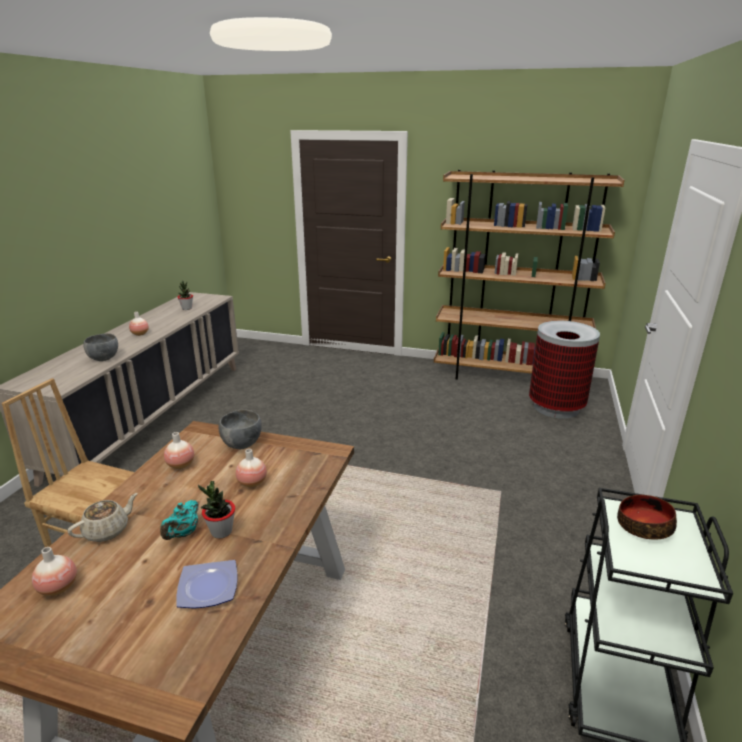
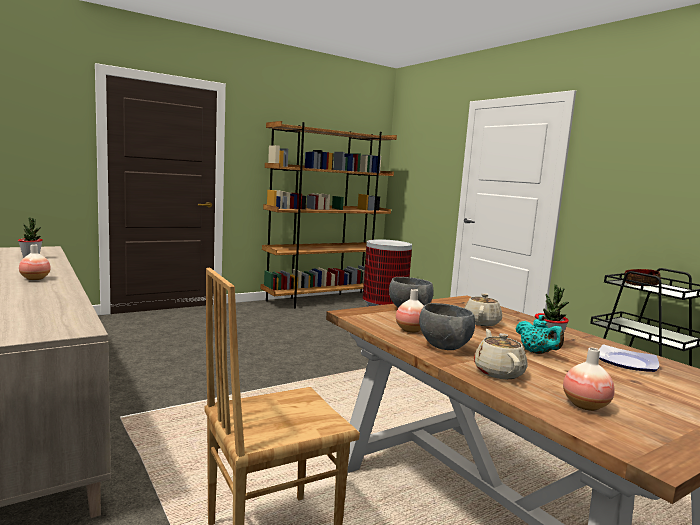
camera: 50 degrees left, 15 degrees down
grey bowl [83,333,118,361] -> grey bowl moved to [419,303,475,350]
vase [236,449,267,488] -> beige teapot [464,293,502,326]

